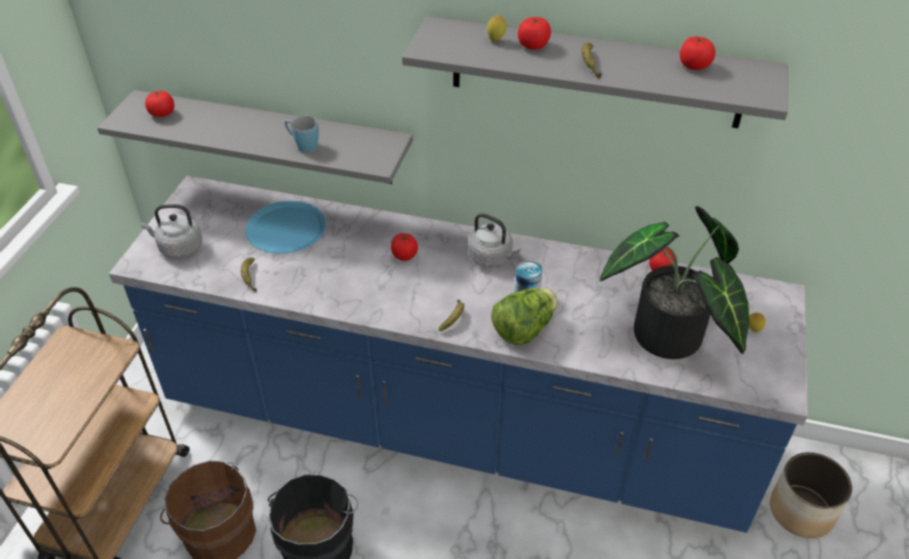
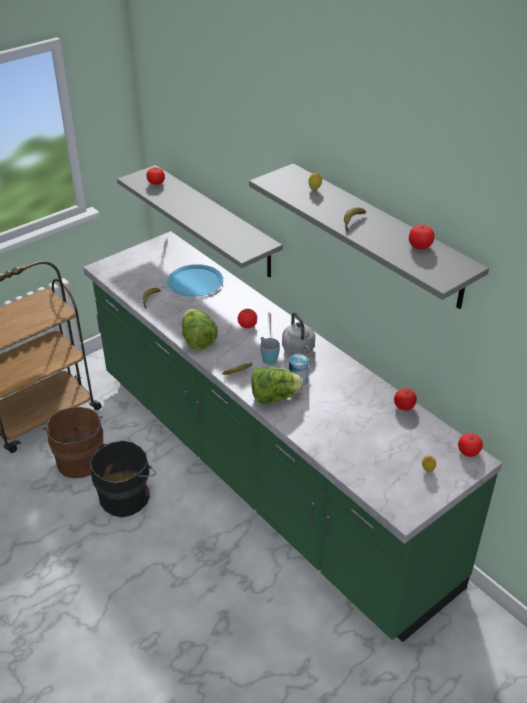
camera: 35 degrees right, 5 degrees down
blue counter [109,176,808,533] -> green counter [83,231,502,642]
grey kettle [141,204,202,258] -> none
blue mug [284,116,319,153] -> blue mug moved to [260,337,280,365]
tomato [518,17,551,50] -> tomato moved to [458,433,483,457]
potted plant [600,206,749,359] -> none
planter [770,452,852,538] -> none
none -> lettuce [182,309,218,350]

